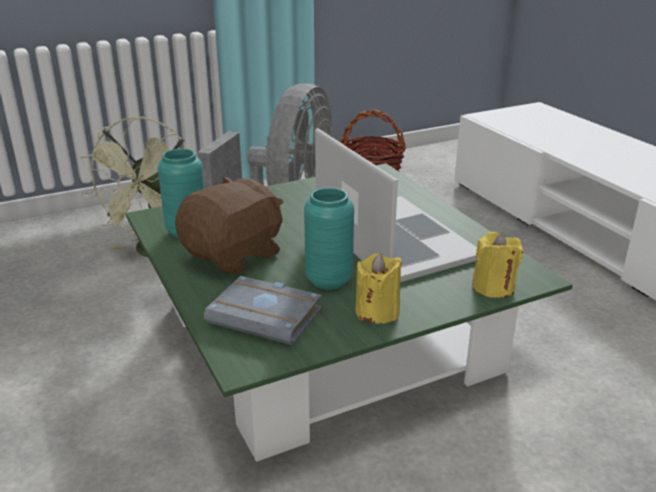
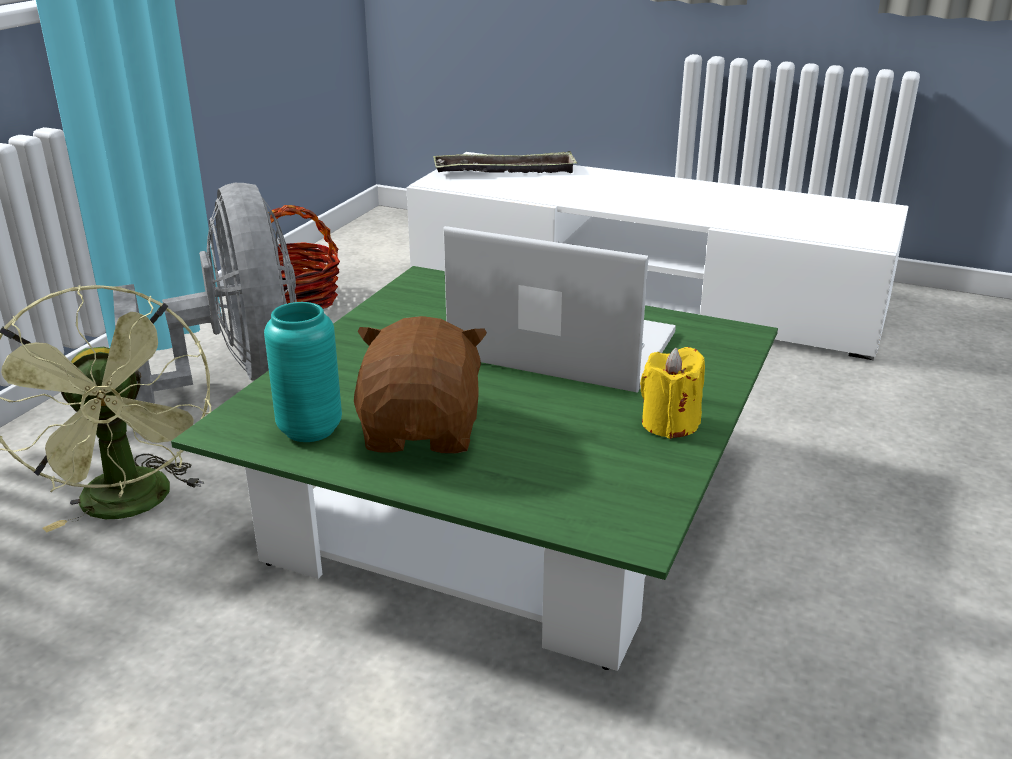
camera: 40 degrees left, 0 degrees up
grey book [204,276,322,345] -> none
turquoise vase [304,188,354,290] -> none
yellow candle [472,232,523,298] -> none
none -> tray [433,151,577,173]

